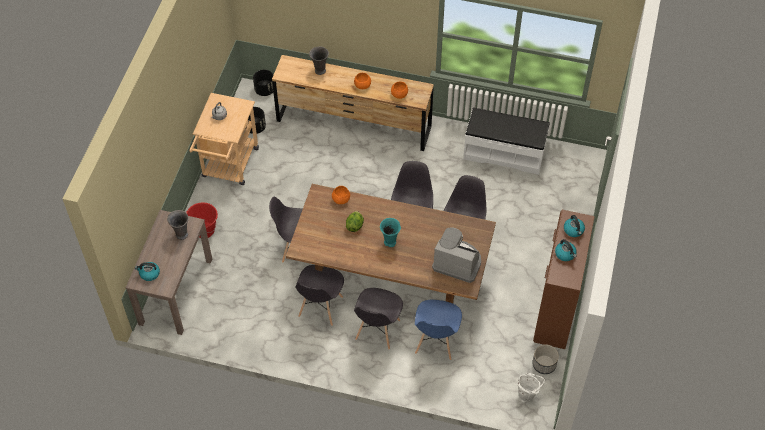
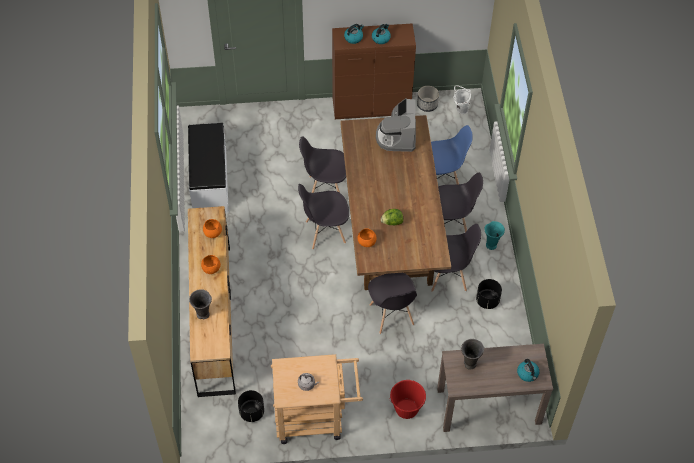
camera: 110 degrees left, 0 degrees up
black planter [253,70,273,96] -> black planter moved to [476,279,502,309]
turquoise vase [380,218,401,247] -> turquoise vase moved to [484,221,505,250]

